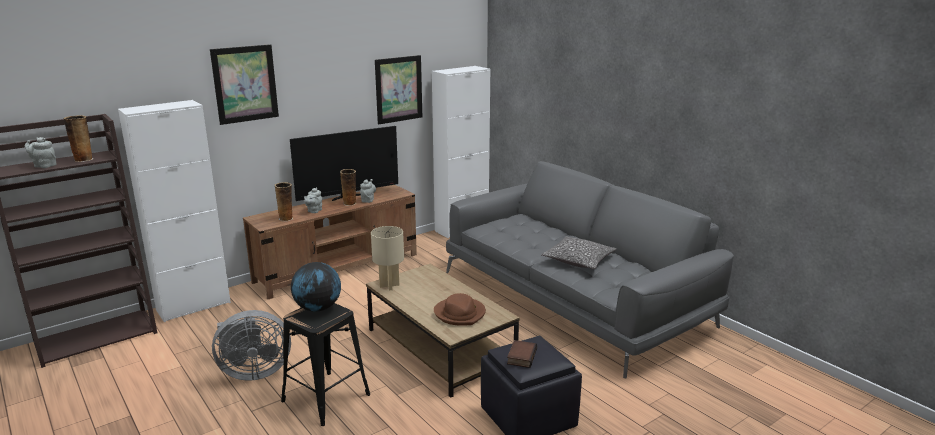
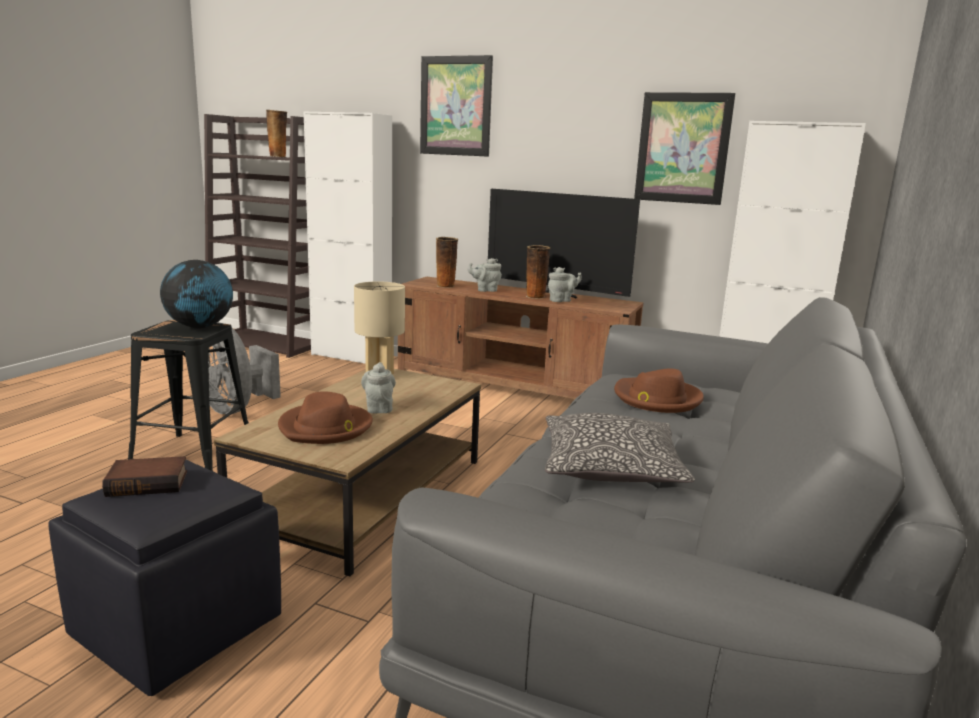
camera: 60 degrees right, 5 degrees down
grey teapot [25,137,57,168] -> grey teapot moved to [361,362,396,413]
none -> brown hat [614,368,704,413]

